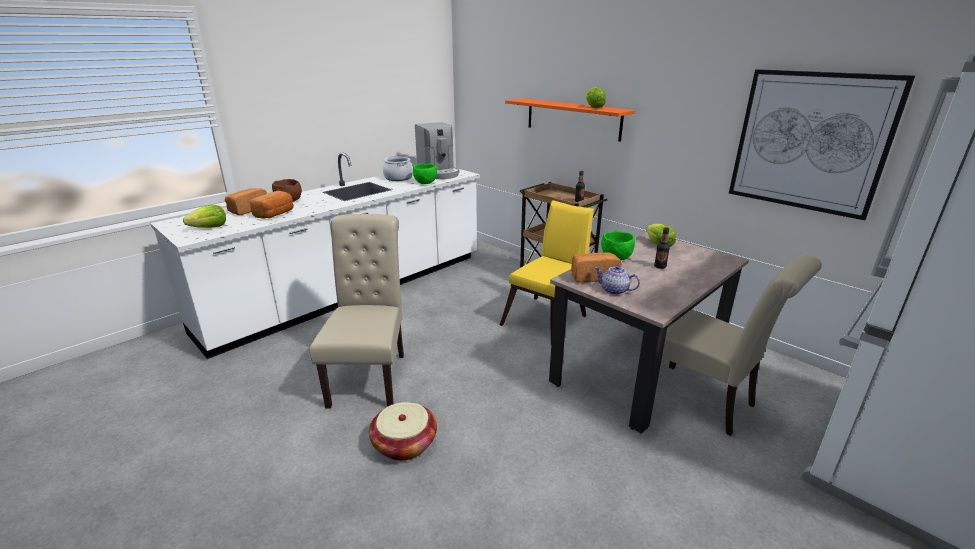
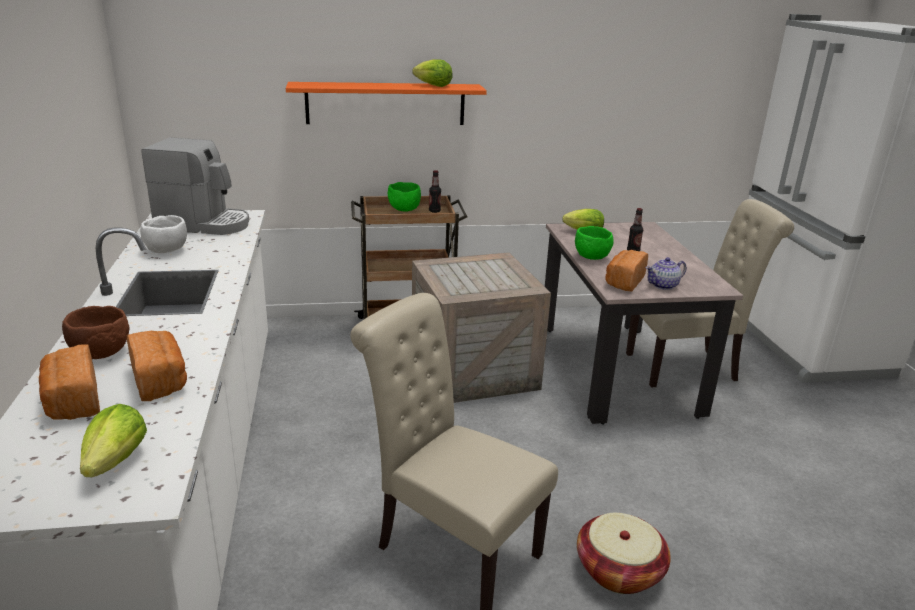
camera: 55 degrees left, 0 degrees up
cooking pot [383,156,413,181] -> white bowl [140,215,187,253]
green bowl [413,163,437,184] -> green bowl moved to [388,182,421,212]
yellow chair [500,200,594,342] -> crate [412,252,551,403]
picture [729,69,915,220] -> none

